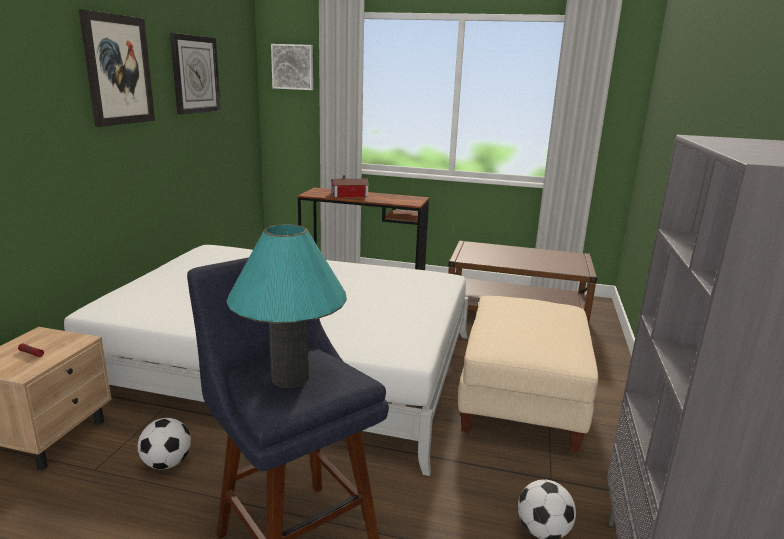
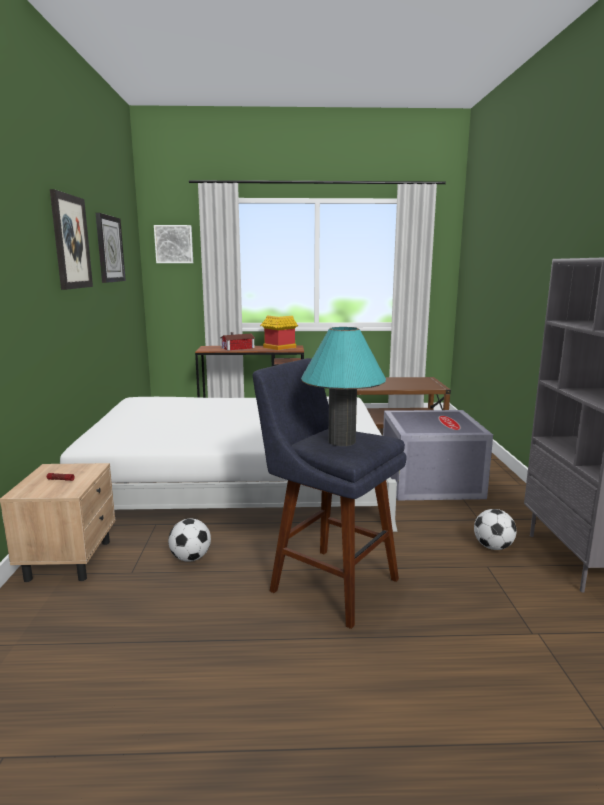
camera: 15 degrees left, 5 degrees down
beige ottoman [458,296,598,453] -> grey storage box [383,410,493,500]
none -> toy house [260,316,298,350]

